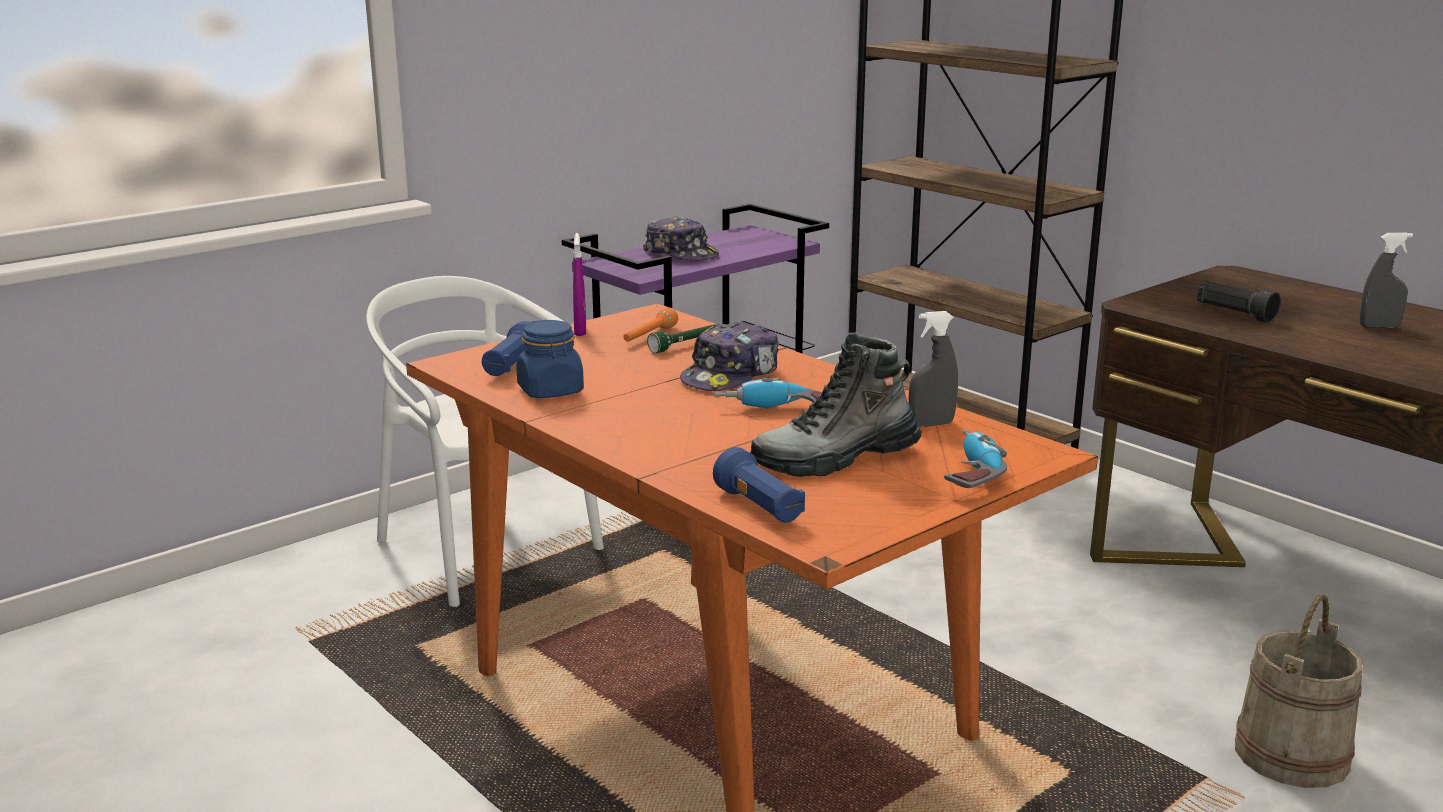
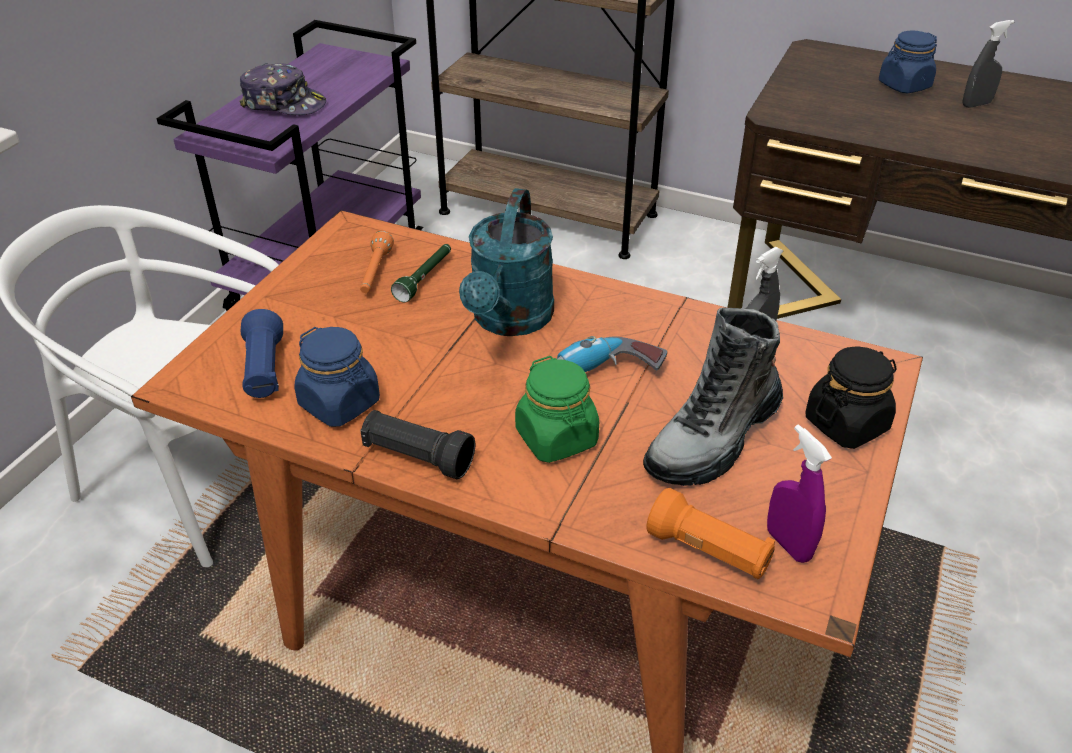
camera: 25 degrees left, 20 degrees up
purple spray bottle [573,233,586,336] -> purple spray bottle moved to [767,424,832,563]
cap [680,321,779,391] -> turquoise watering can [459,188,554,336]
blue flashlight [713,447,805,523] -> orange flashlight [646,488,775,579]
power drill [944,429,1007,488] -> black jar [806,346,897,449]
black flashlight [1197,280,1281,323] -> black flashlight moved to [360,410,475,479]
beige bucket [1235,594,1363,788] -> none
none -> green jar [515,356,599,463]
none -> blue jar [879,31,937,93]

